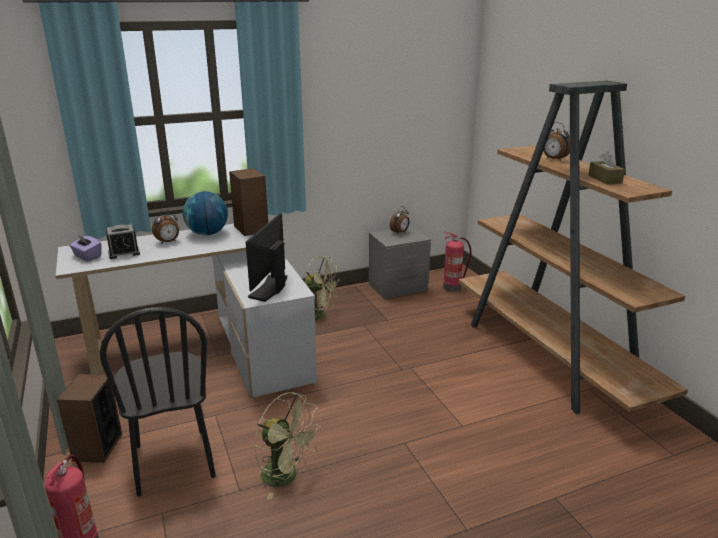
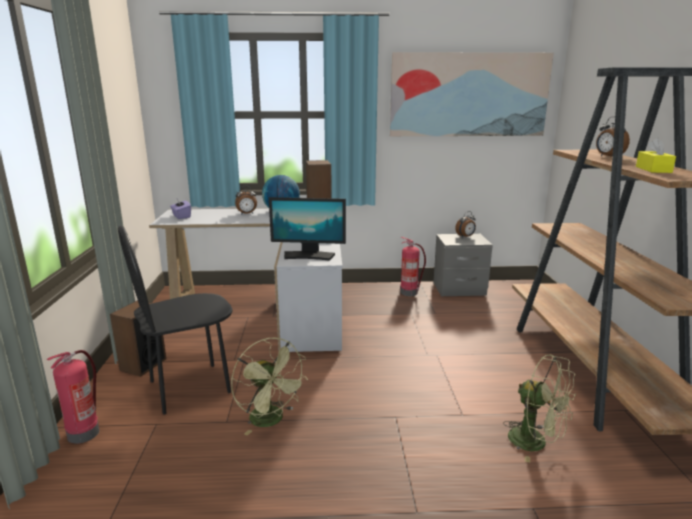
camera: 20 degrees right, 5 degrees down
black chair [100,307,216,497] -> black chair turned 60 degrees clockwise [118,225,233,414]
alarm clock [106,224,140,259] -> none
monitor [246,213,287,302] -> monitor turned 120 degrees counterclockwise [269,197,346,261]
green fan [304,256,340,320] -> green fan moved to [503,354,576,463]
fire extinguisher [443,232,472,292] -> fire extinguisher moved to [400,237,426,296]
brown tissue box [588,152,625,184] -> yellow tissue box [636,137,676,173]
none -> picture [390,52,554,136]

